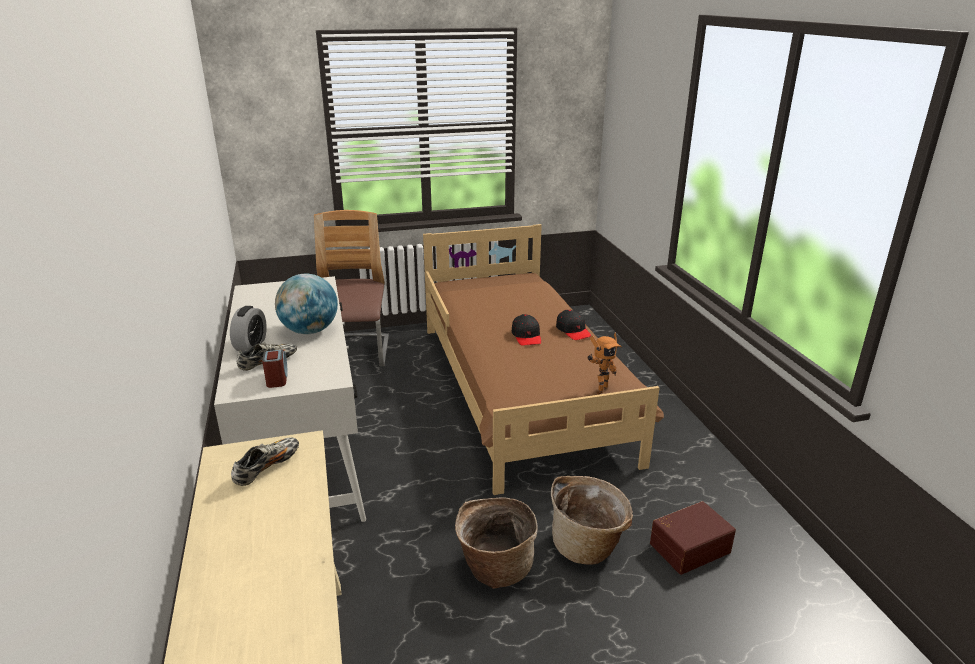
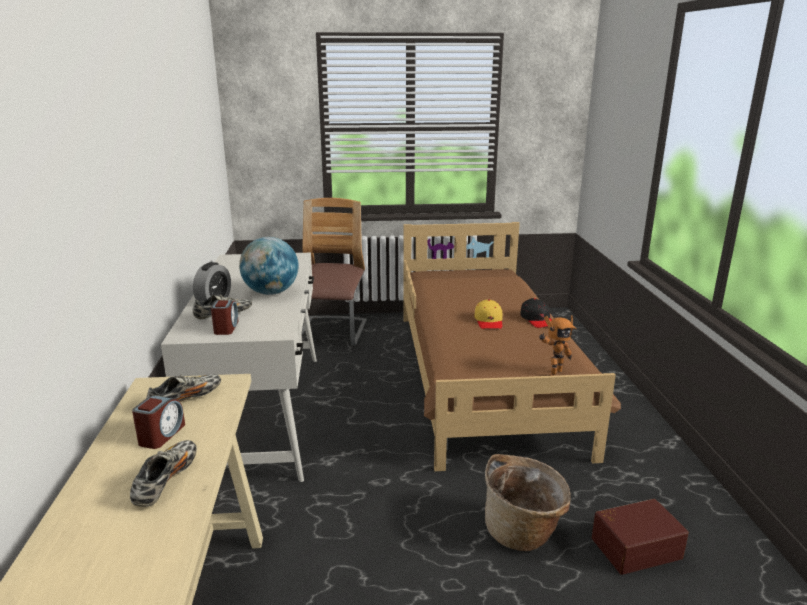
camera: 10 degrees right, 5 degrees down
basket [455,498,538,589] -> none
black cap [512,314,541,346] -> yellow cap [474,299,502,329]
none -> shoe [130,440,197,507]
none -> alarm clock [132,396,185,449]

